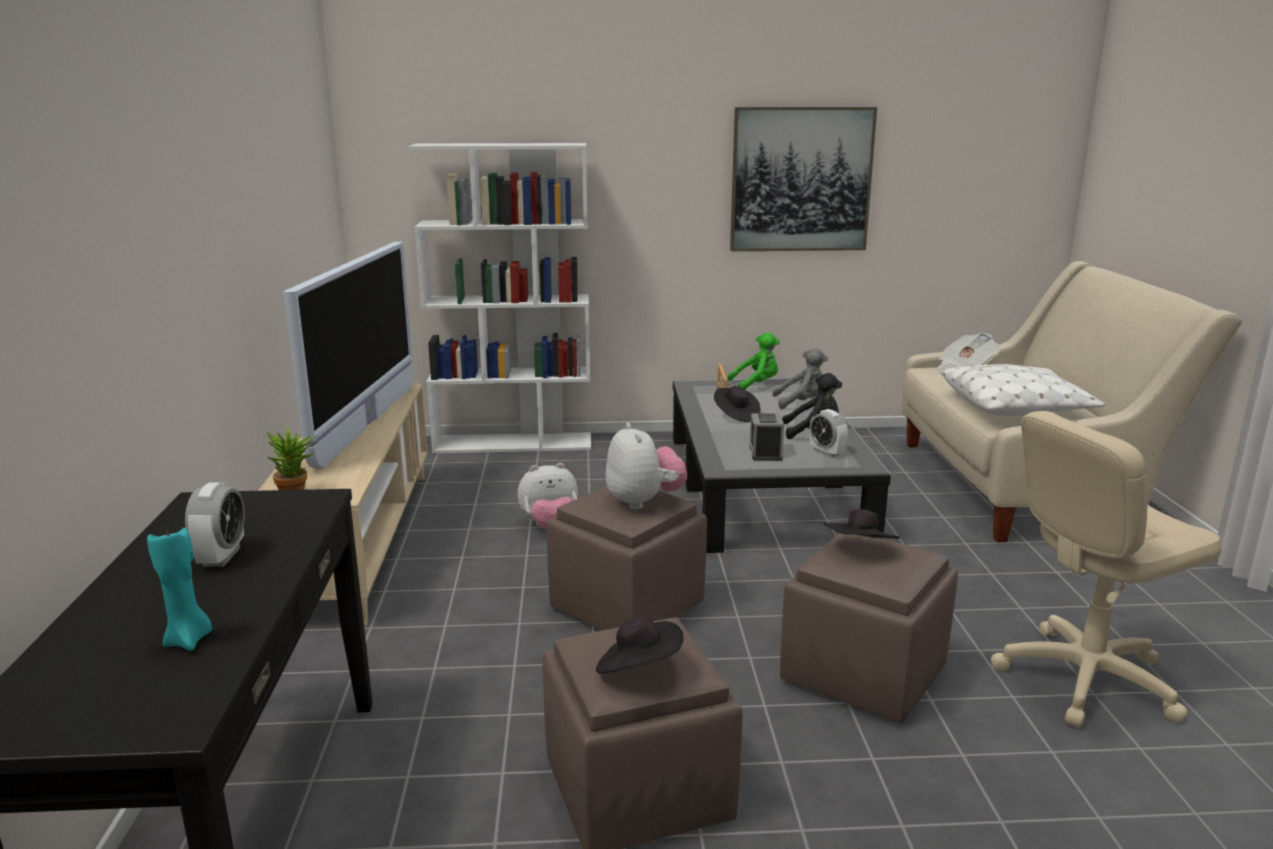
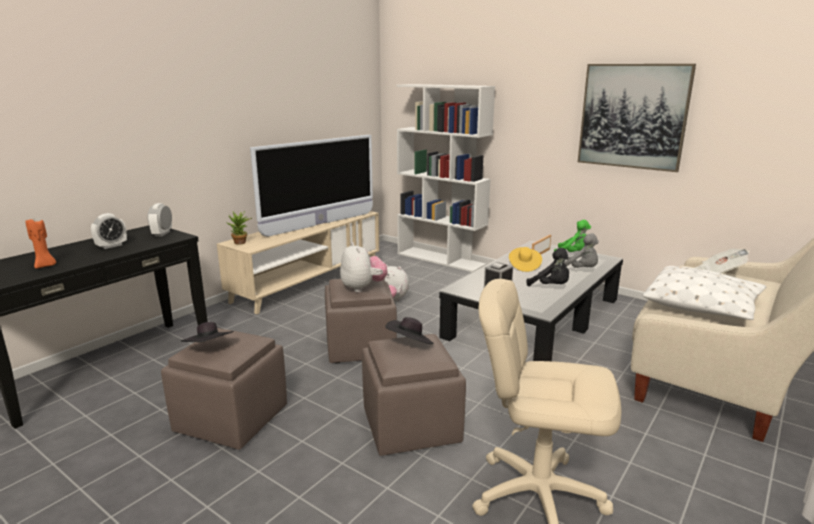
camera: 40 degrees right, 0 degrees up
turquoise candle [147,526,212,651] -> orange candle [25,219,56,269]
plush toy [606,422,687,510] -> plush toy turned 45 degrees counterclockwise [340,242,388,292]
black hat [714,386,760,422] -> yellow hat [509,247,542,272]
alarm clock [809,409,848,457] -> alarm clock moved to [147,203,172,236]

